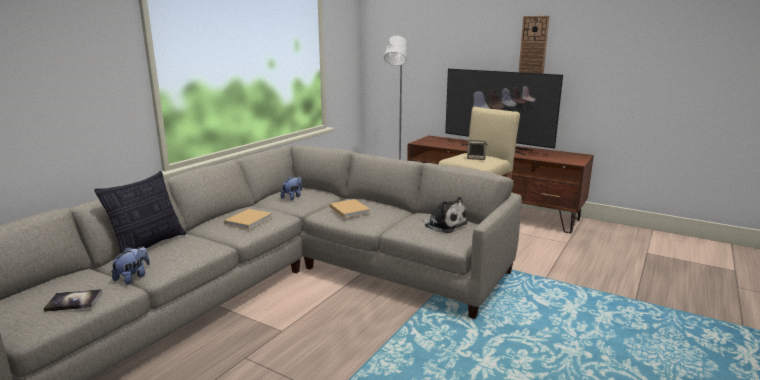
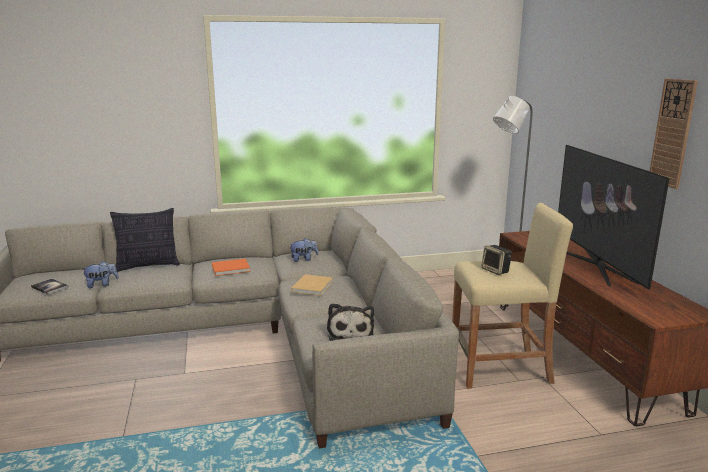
camera: 45 degrees right, 0 degrees up
beige book [224,209,272,230] -> orange book [212,259,250,276]

